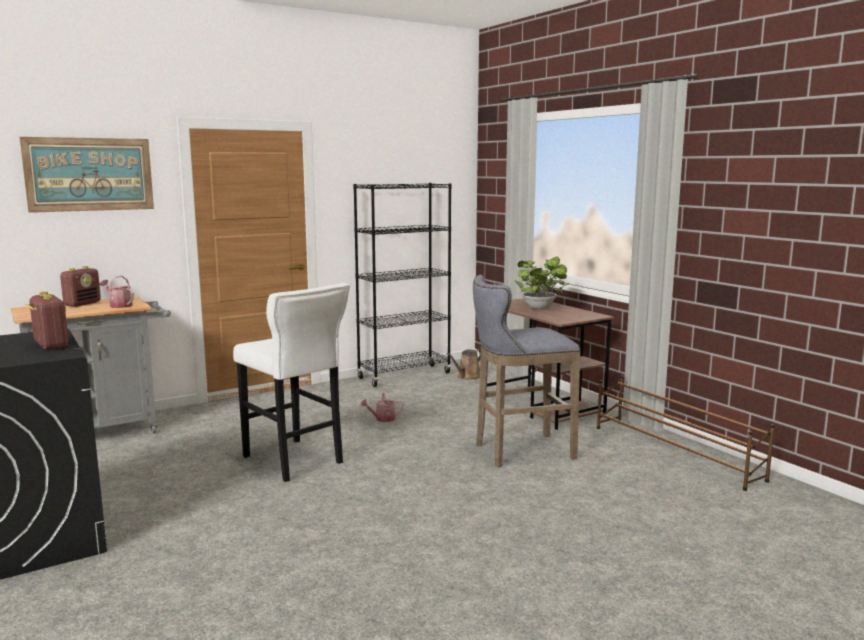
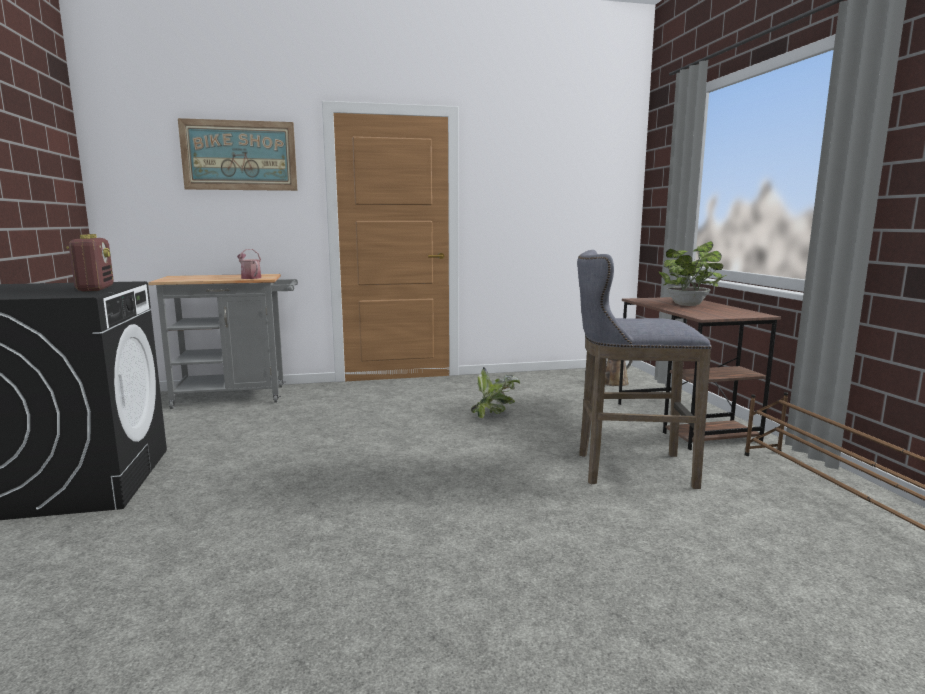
camera: 20 degrees right, 0 degrees up
radio [60,266,101,307] -> none
white stool [233,283,350,482] -> none
black bookcase [353,183,451,387] -> none
watering can [360,392,403,422] -> potted plant [471,367,520,418]

